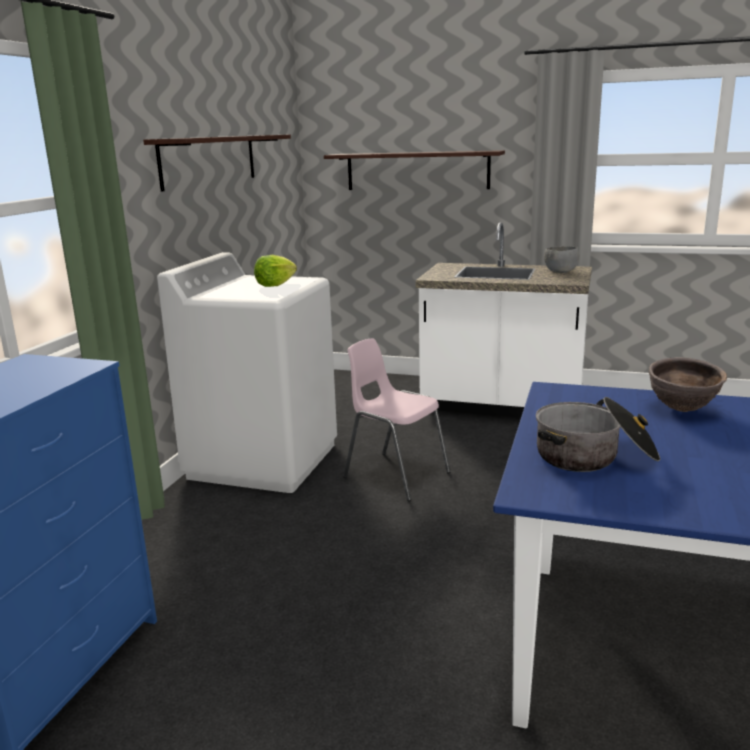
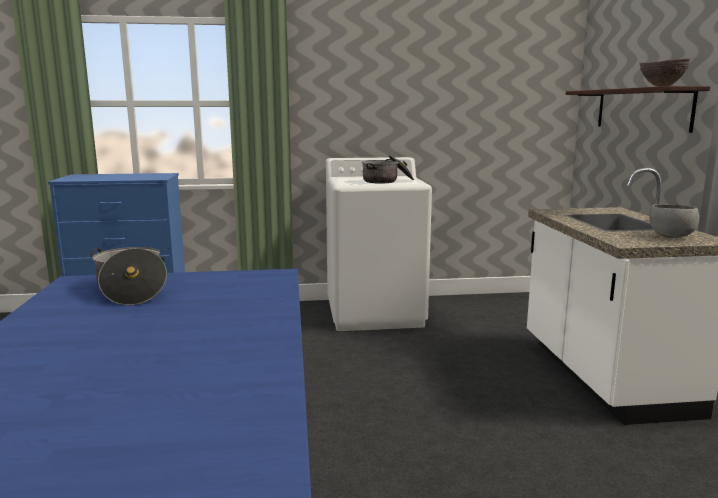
camera: 65 degrees right, 5 degrees down
shelf [143,135,291,192] -> none
lettuce [254,255,297,287] -> cooking pot [362,155,414,183]
pink chair [343,338,450,501] -> none
brown bowl [649,357,727,412] -> brown bowl moved to [640,58,690,87]

